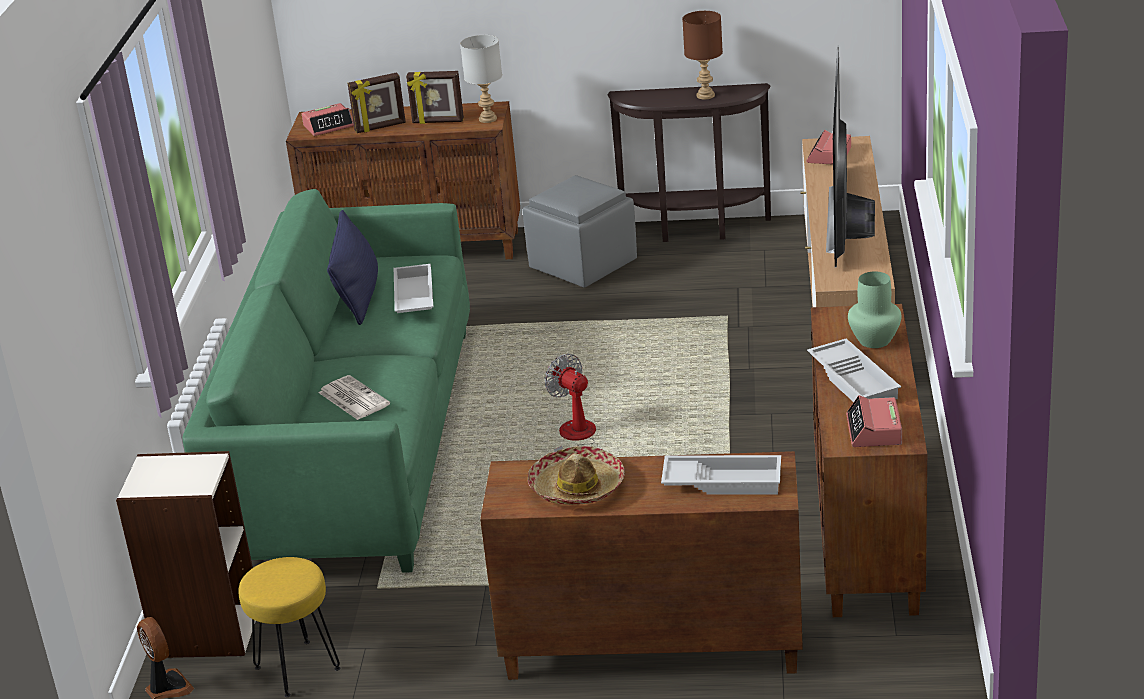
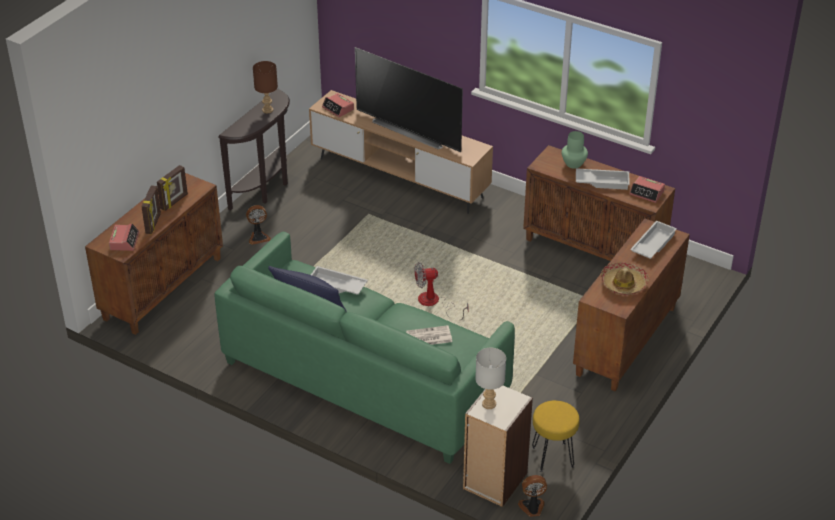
camera: 65 degrees left, 10 degrees up
grey table lamp [460,35,502,123] -> grey table lamp moved to [475,348,506,409]
grey ottoman [523,175,637,288] -> fan [246,205,271,245]

